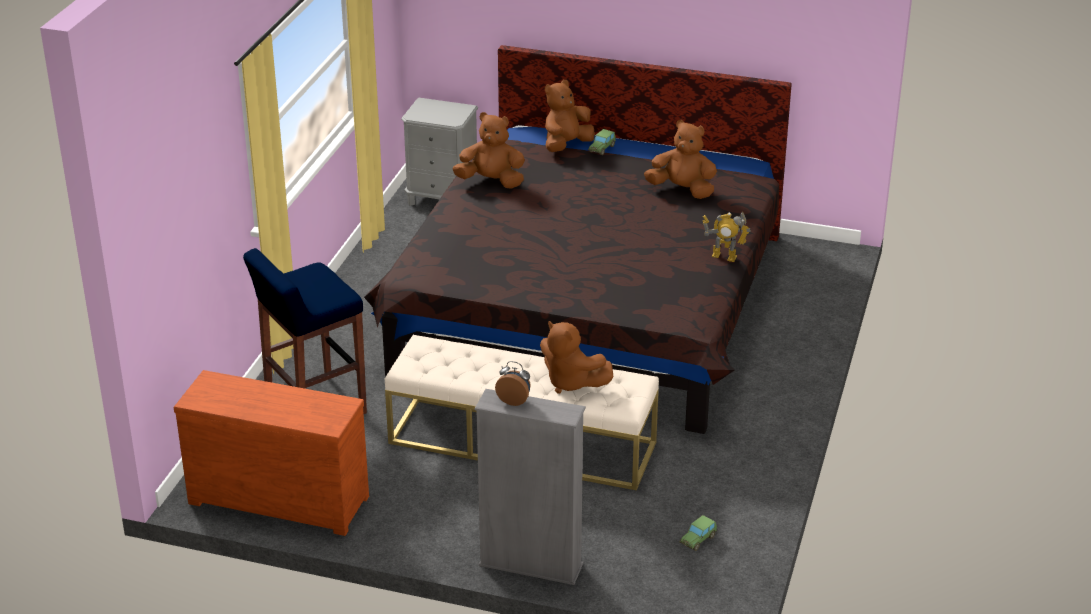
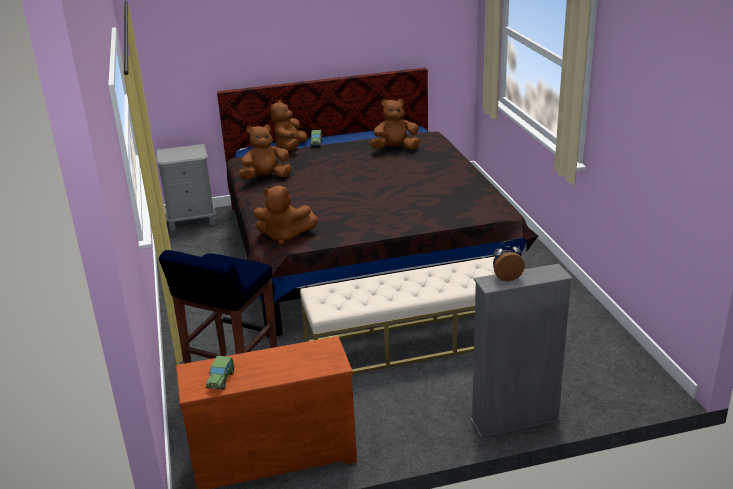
camera: 30 degrees left, 5 degrees down
brown plush toy [540,321,613,394] -> brown plush toy moved to [253,186,318,245]
toy car [679,515,717,551] -> toy car moved to [205,356,235,390]
toy robot [703,212,751,262] -> none

